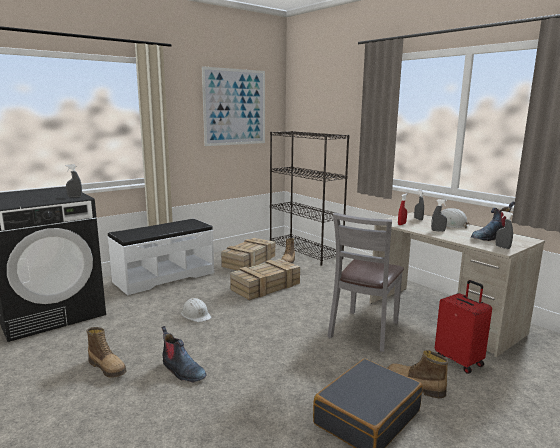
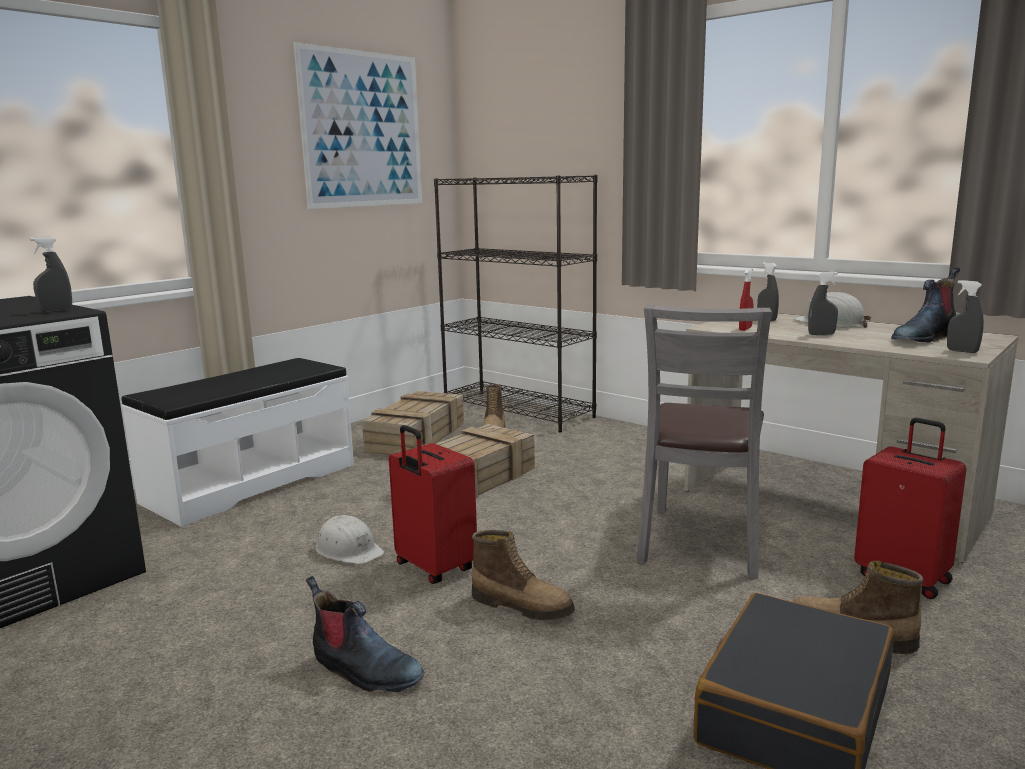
camera: 10 degrees left, 0 degrees up
boot [86,327,126,377] -> boot moved to [472,530,575,620]
none -> red suitcase [389,425,477,584]

